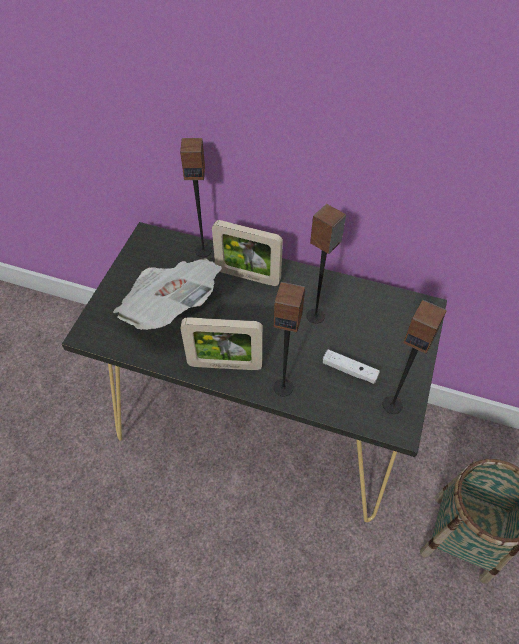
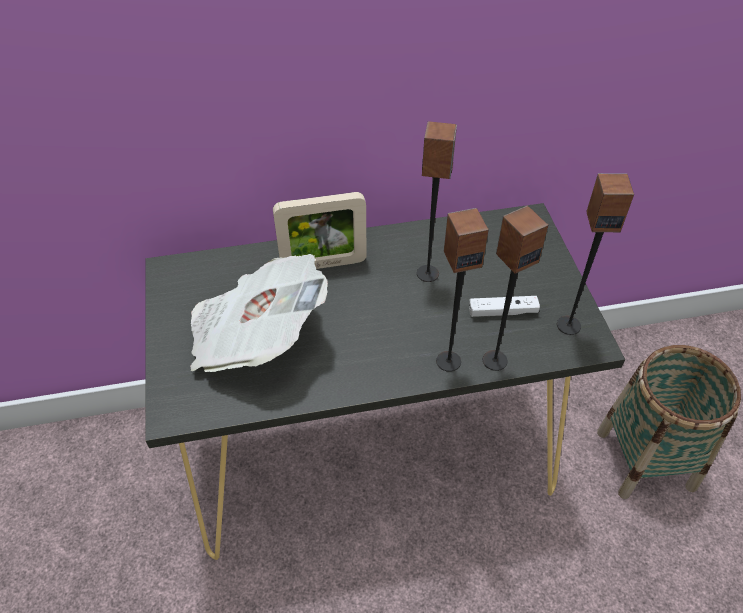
camera: 30 degrees left, 5 degrees down
speaker [180,138,212,257] -> speaker moved to [483,206,548,371]
picture frame [181,317,263,370] -> none

